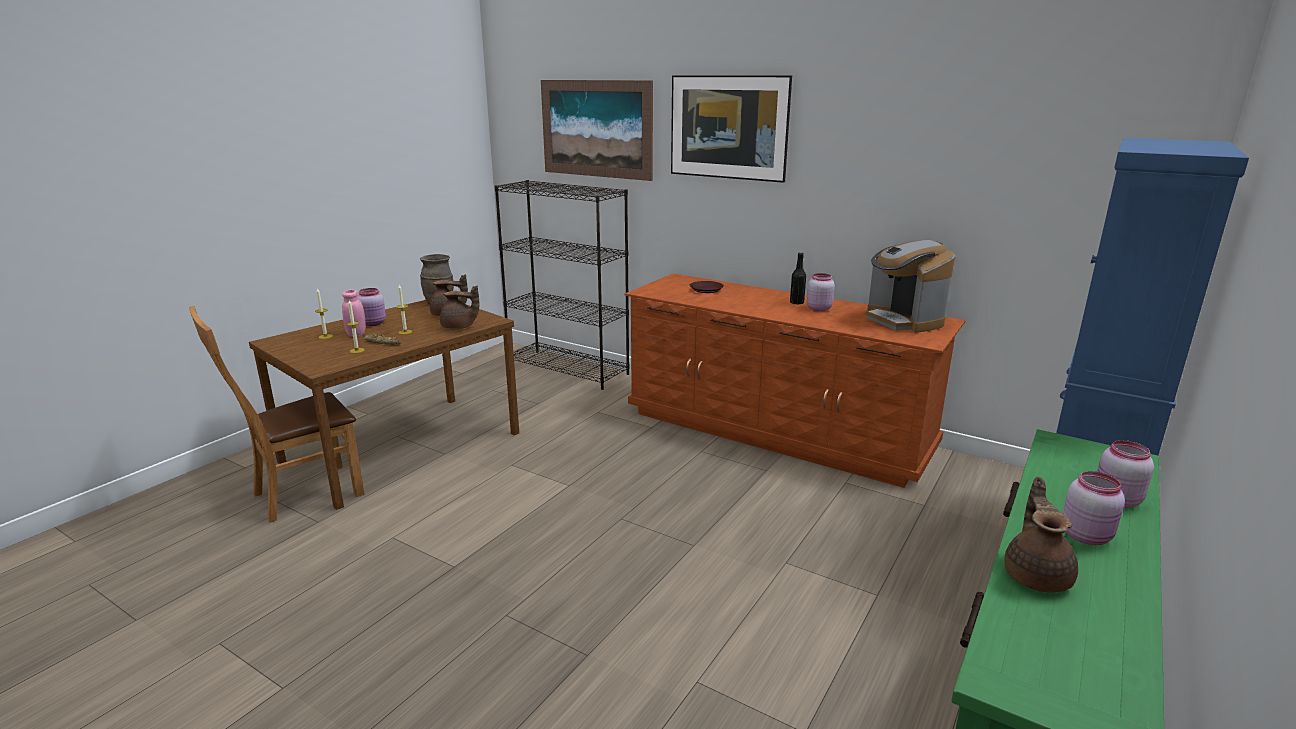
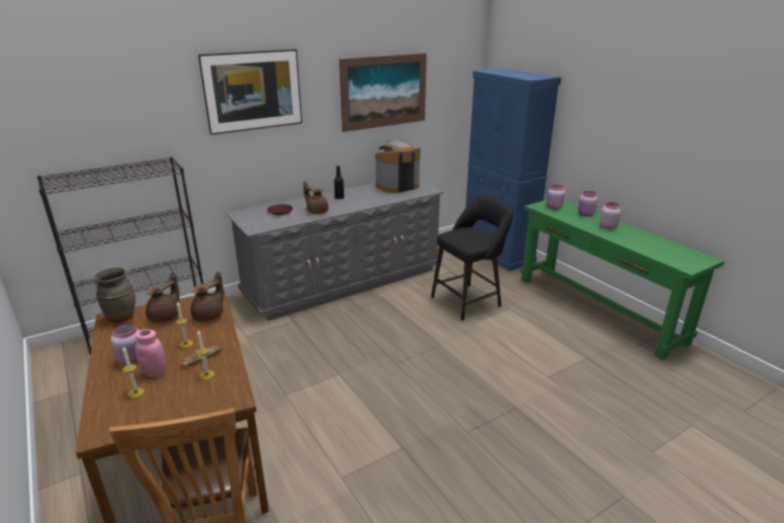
camera: 65 degrees left, 5 degrees up
picture [541,80,653,181] -> picture moved to [339,53,427,132]
brown dresser [624,274,966,488] -> grey dresser [225,181,444,321]
pink jar [807,273,835,311] -> pink jar moved to [546,185,565,209]
coffee machine [865,240,955,333] -> coffee machine turned 150 degrees clockwise [375,140,421,193]
brown teapot [1004,477,1078,593] -> brown teapot moved to [303,181,329,214]
none -> black stool [431,195,513,321]

